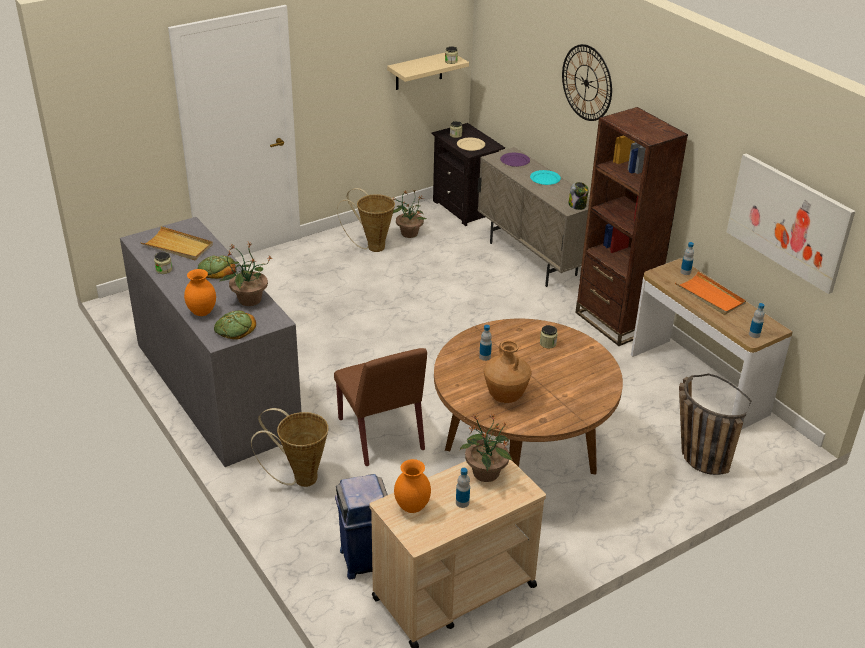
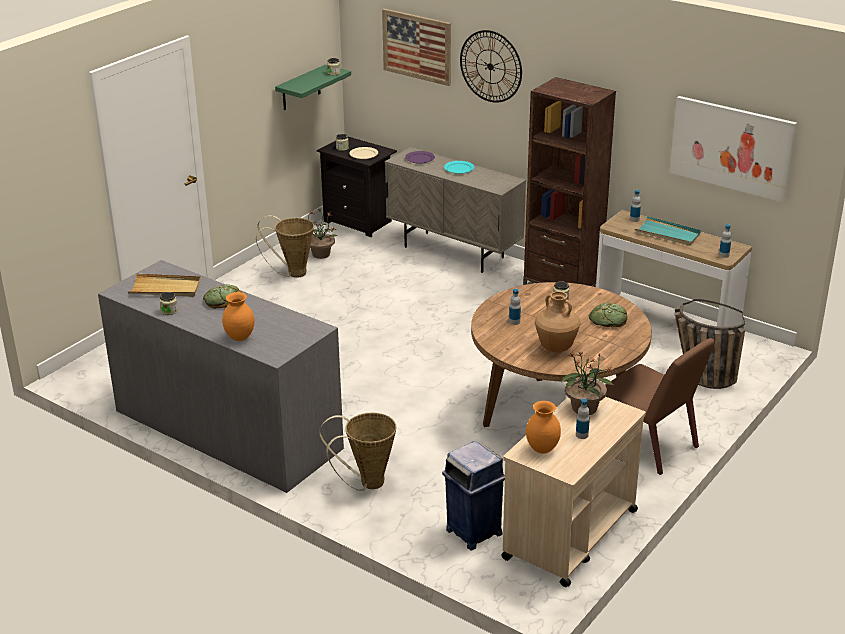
camera: 20 degrees left, 5 degrees down
bread [214,311,256,339] -> bread moved to [589,303,628,327]
potted plant [219,242,272,306] -> none
brown chair [334,348,427,466] -> brown chair moved to [605,338,715,475]
beige shelf [387,53,469,90] -> green shelf [275,65,351,110]
jar [568,182,589,210] -> none
orange tray [675,272,746,315] -> turquoise tray [635,216,701,246]
none -> picture [382,9,451,86]

